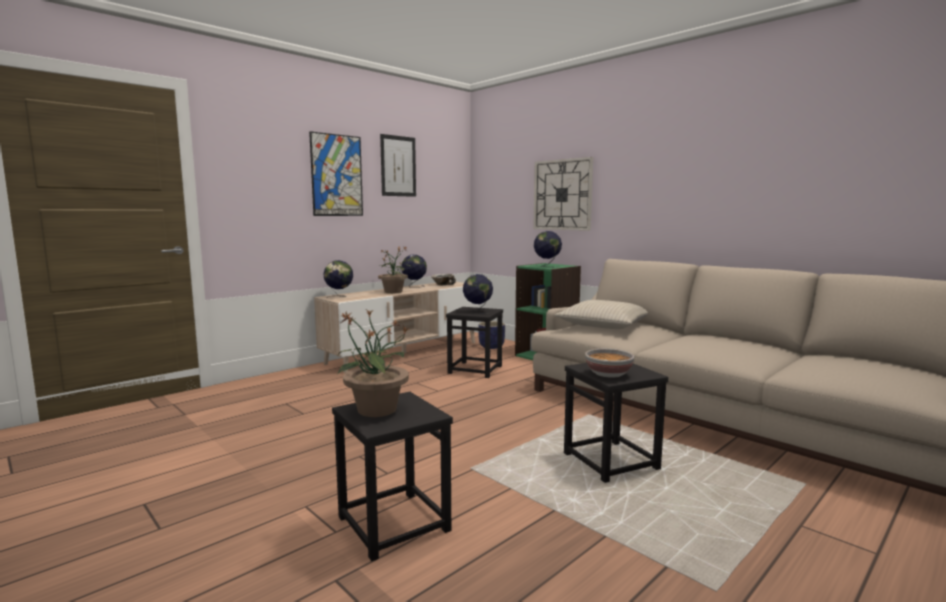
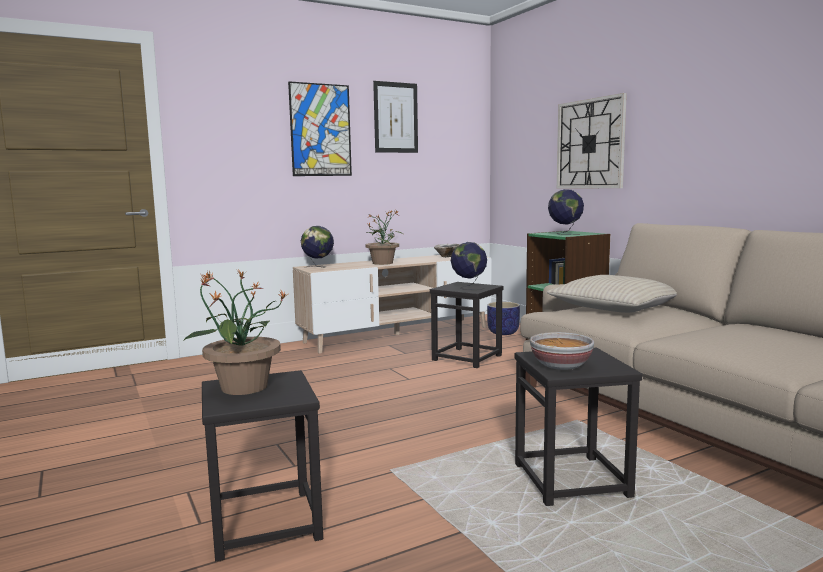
camera: 15 degrees right, 0 degrees up
globe [401,255,427,288] -> none

